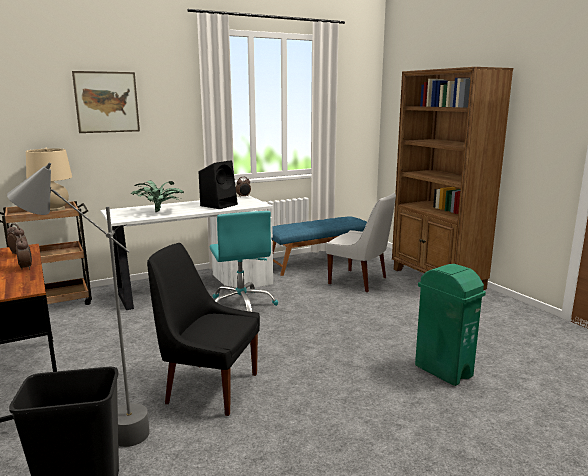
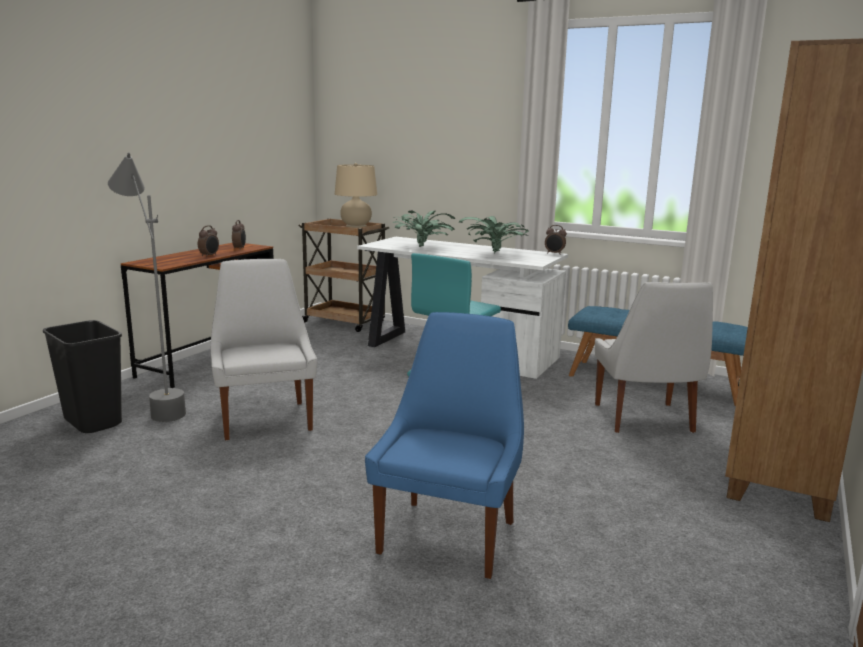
camera: 55 degrees right, 0 degrees up
picture [72,71,140,133] -> none
black chair [147,243,260,416] -> white chair [211,259,317,441]
black speaker [199,160,238,209] -> potted plant [459,216,529,254]
green trash can [415,264,486,386] -> blue chair [365,312,524,579]

